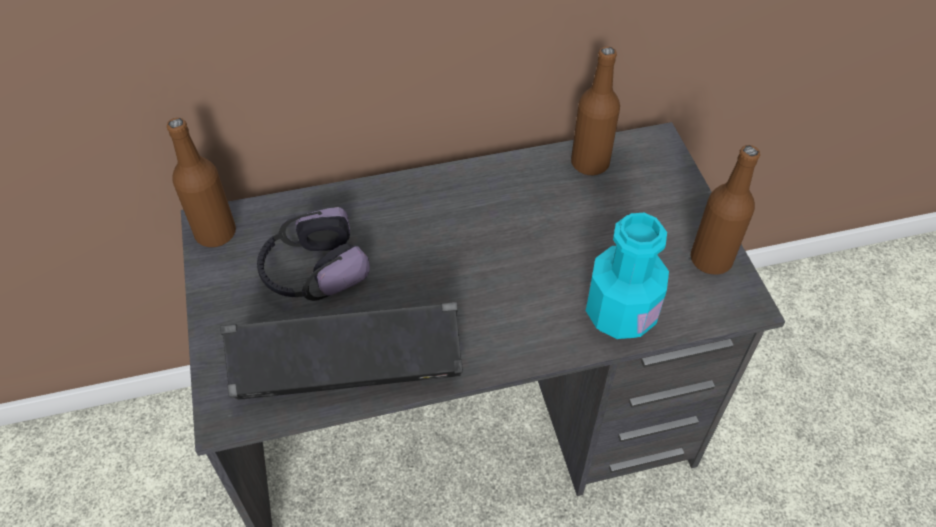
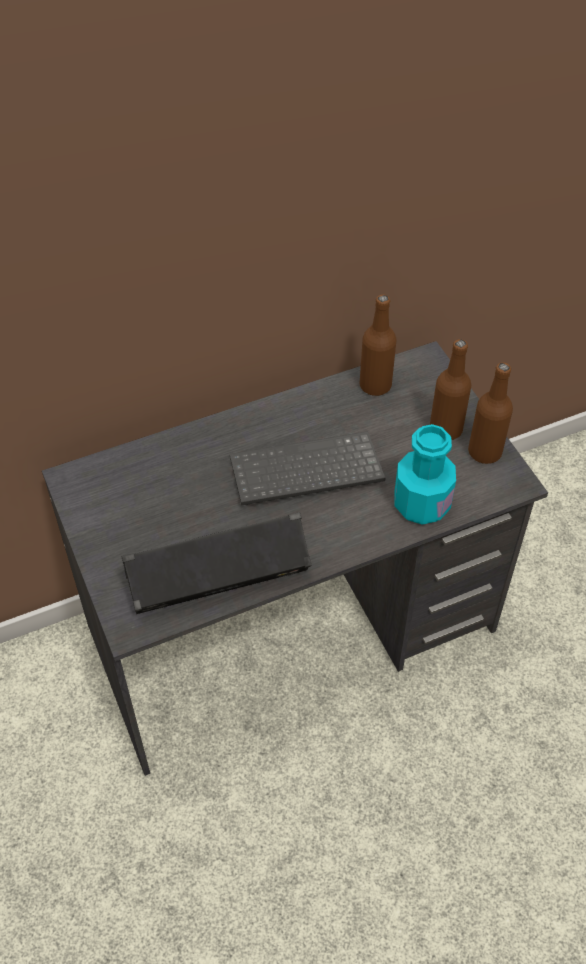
camera: 10 degrees left, 0 degrees up
brown bottle [167,118,236,247] -> brown bottle moved to [430,339,471,440]
headphones [257,207,370,301] -> none
none -> keyboard [230,431,385,505]

